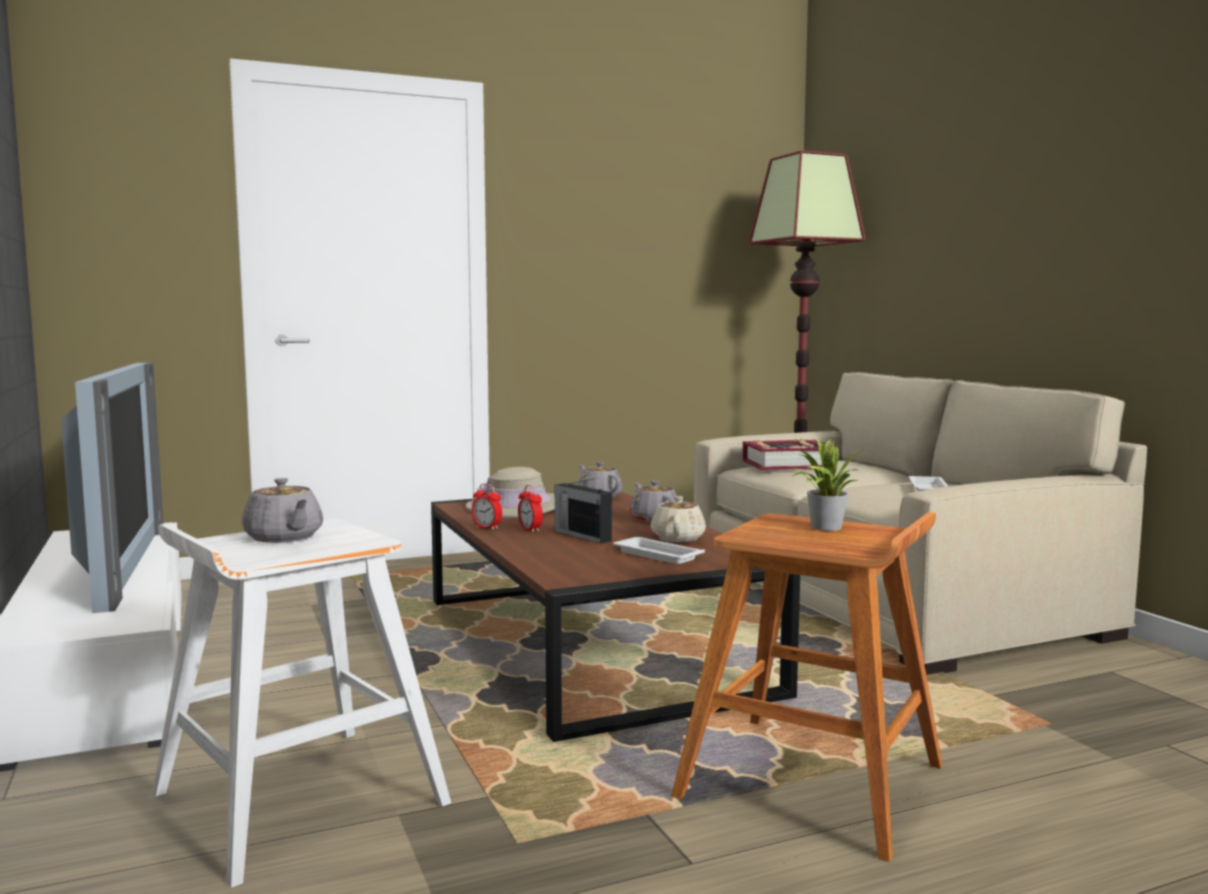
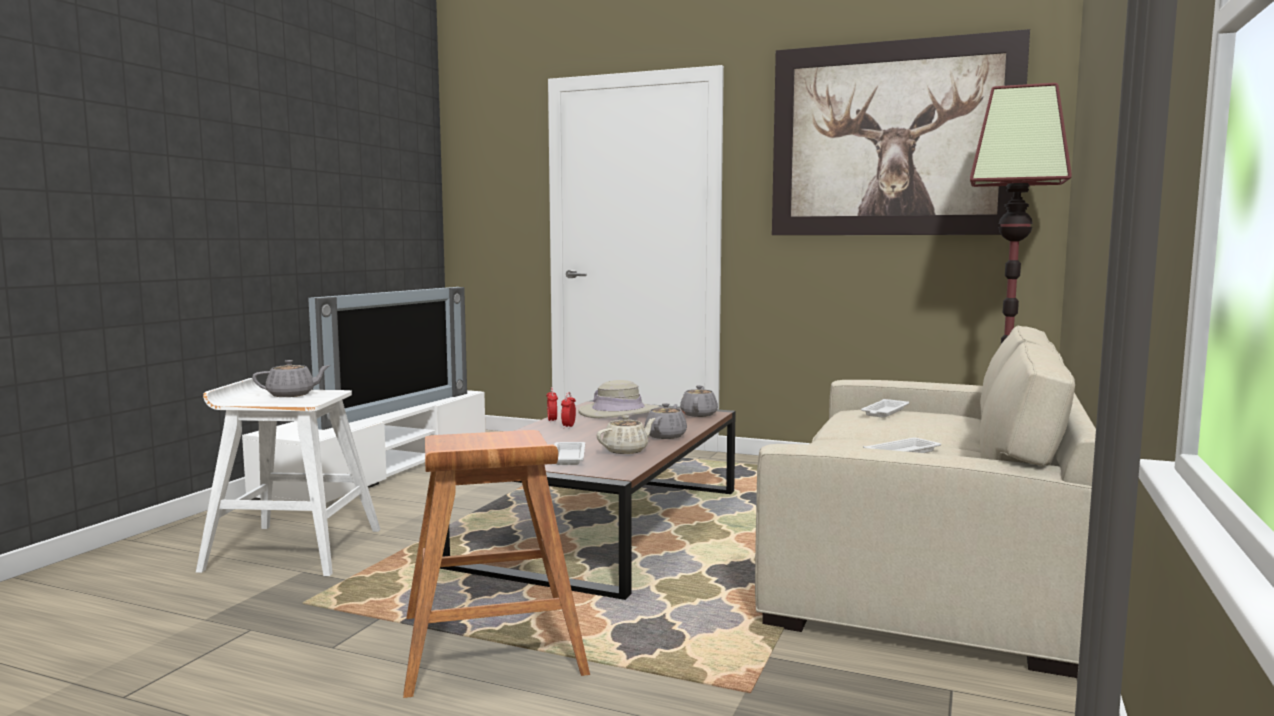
camera: 45 degrees right, 0 degrees up
grey teapot [242,478,323,543] -> grey teapot turned 120 degrees counterclockwise [252,360,330,397]
radio [555,478,612,543] -> none
book [742,439,836,470] -> white tray [861,399,909,418]
potted plant [790,437,863,531] -> none
none -> picture [772,29,1030,235]

